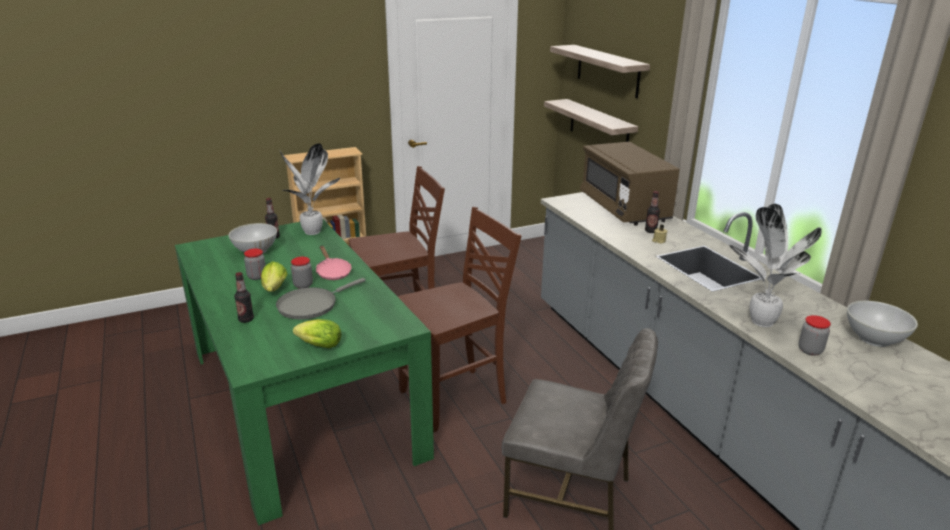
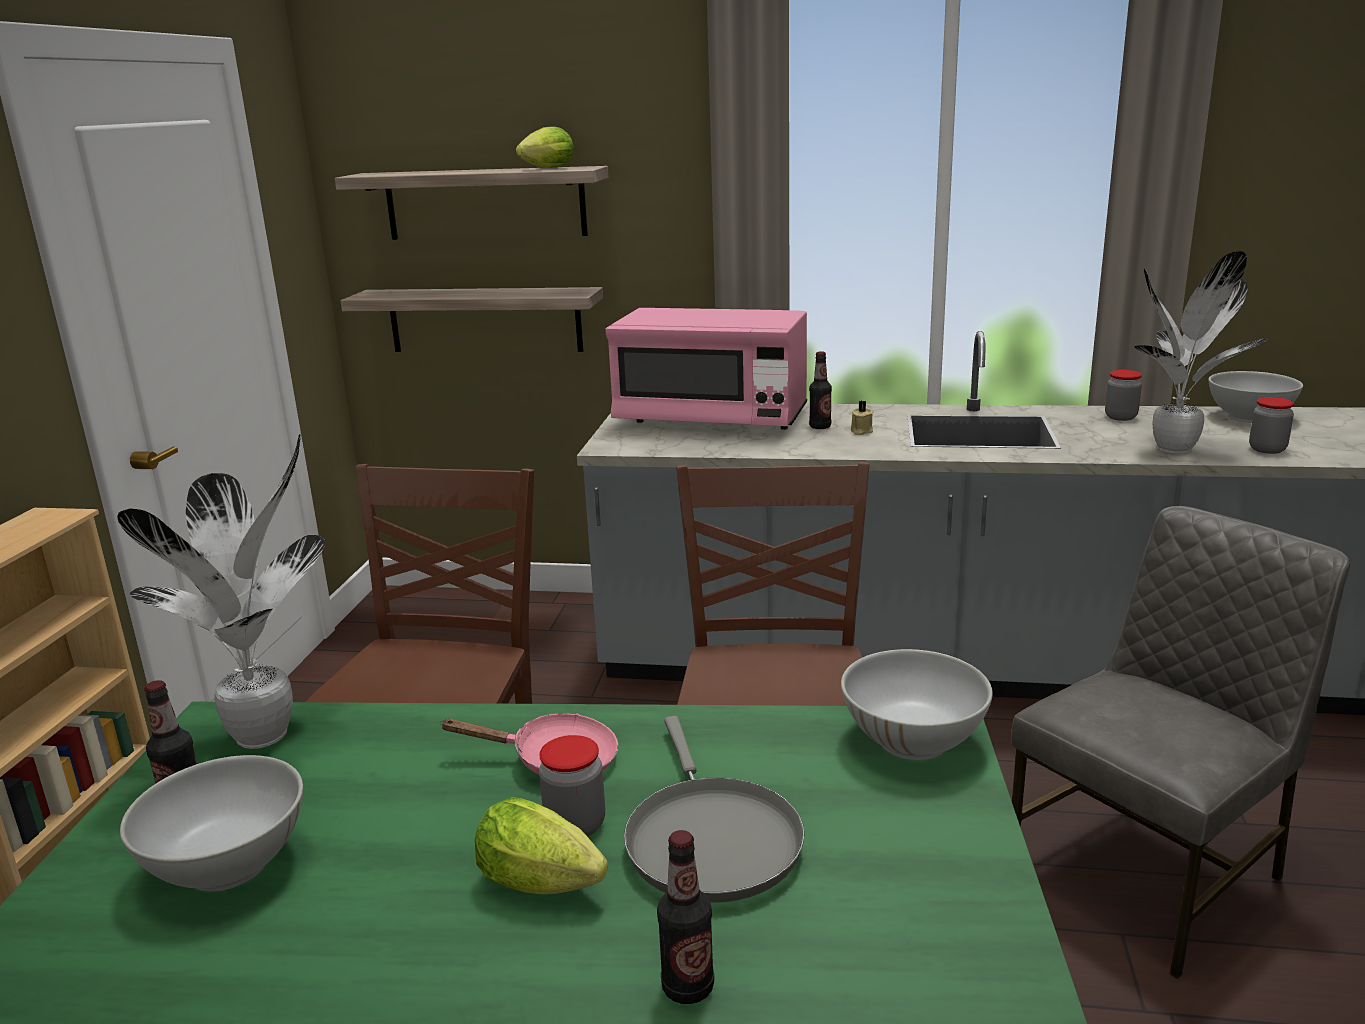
camera: 55 degrees left, 5 degrees down
jar [244,248,266,280] -> jar moved to [1105,370,1142,421]
lettuce [293,319,342,348] -> lettuce moved to [516,126,574,168]
brown microwave [580,142,680,226] -> pink microwave [605,308,807,430]
none -> white bowl [841,649,993,760]

